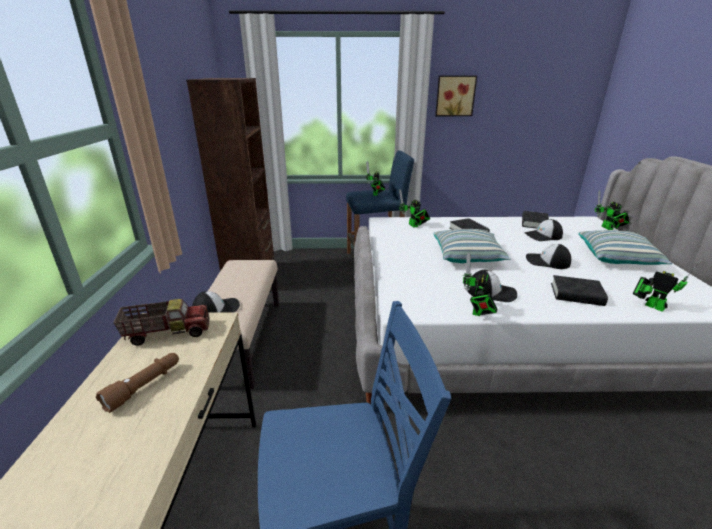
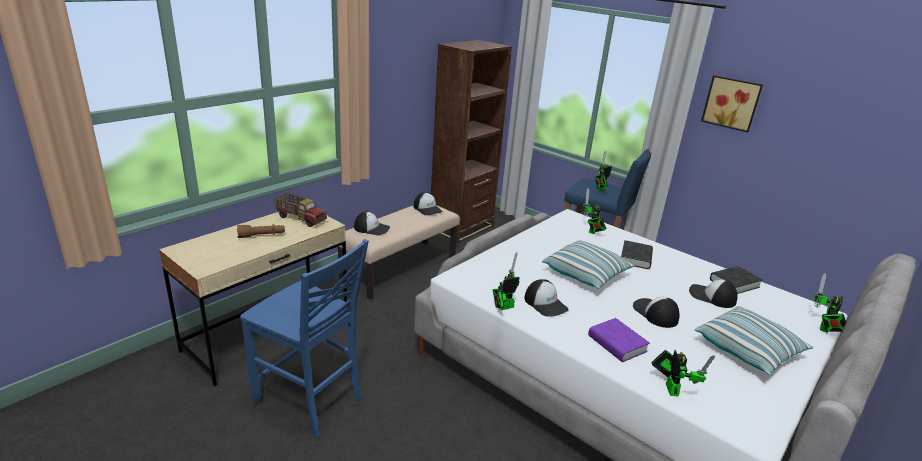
camera: 40 degrees right, 0 degrees up
black book [551,275,608,306] -> purple book [588,318,650,362]
none -> cap [413,192,443,215]

